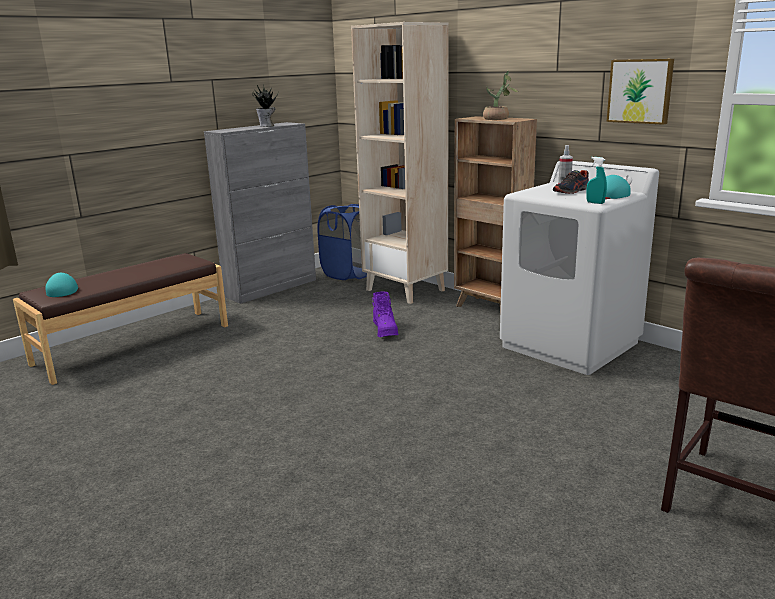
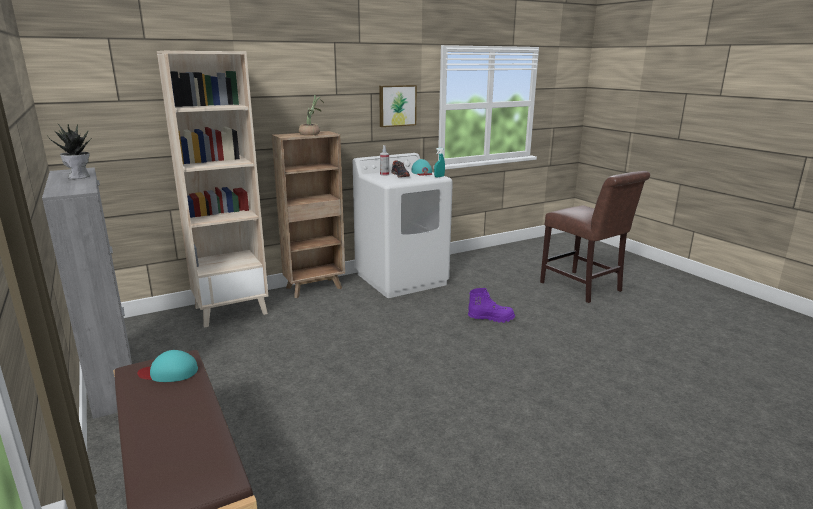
camera: 75 degrees left, 0 degrees up
turquoise cap [45,273,78,297] -> turquoise cap moved to [137,350,198,382]
blue laundry basket [317,204,367,280] -> none
purple boot [372,292,398,337] -> purple boot moved to [468,288,515,323]

